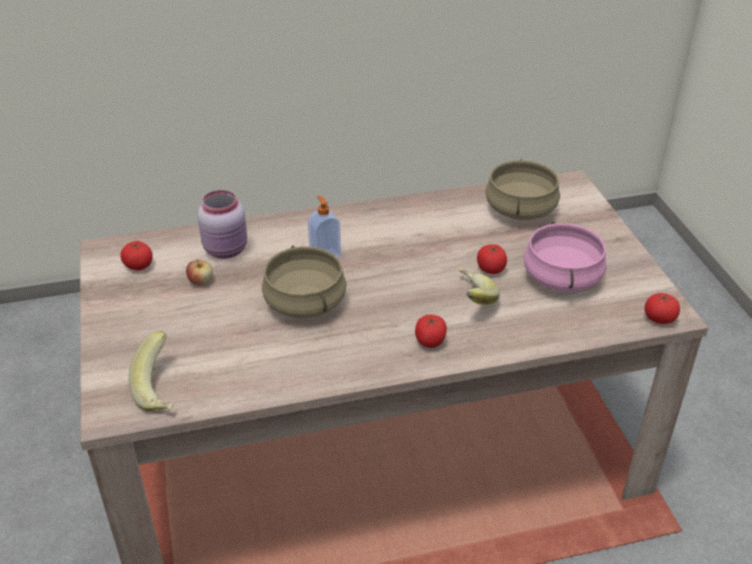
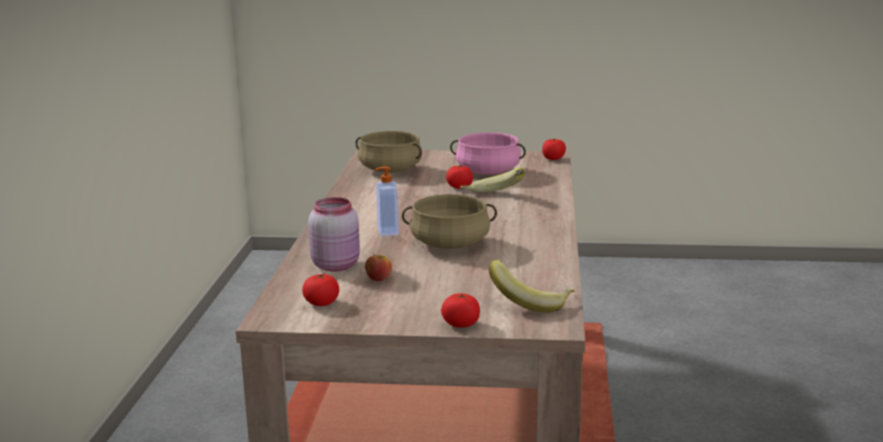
camera: 70 degrees left, 20 degrees down
tomato [415,315,447,348] -> tomato moved to [441,293,480,328]

